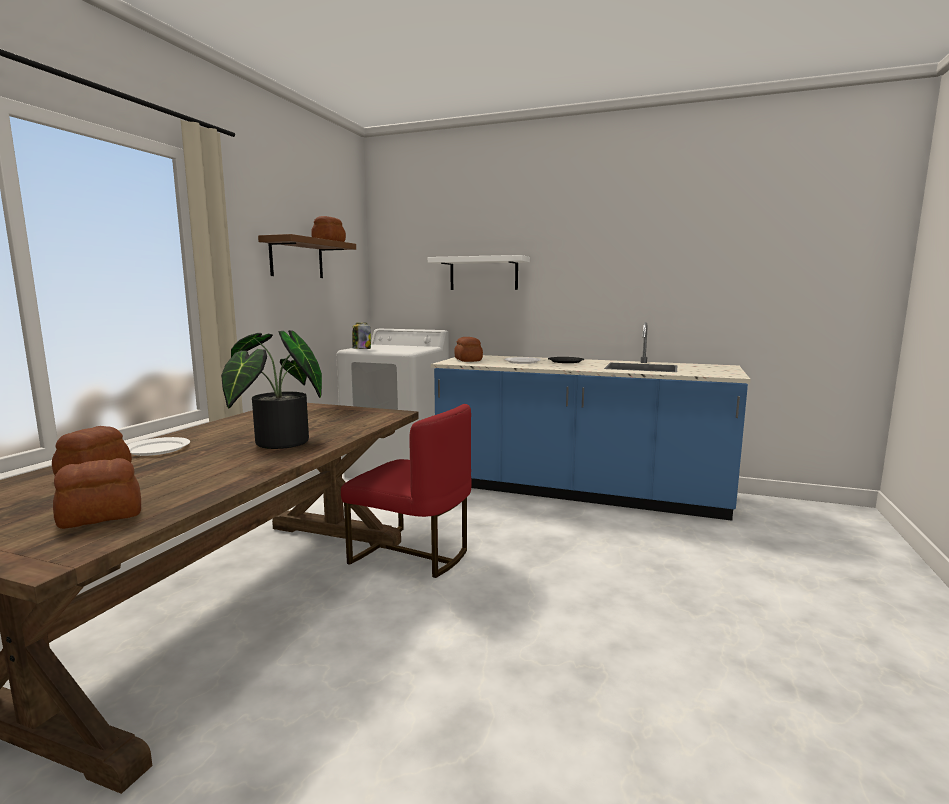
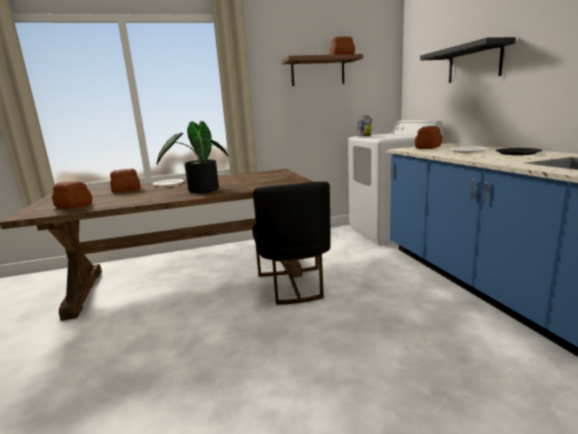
camera: 55 degrees right, 5 degrees up
red chair [341,404,472,578] -> black chair [252,181,331,305]
white shelf [428,255,530,290] -> black shelf [420,37,516,83]

